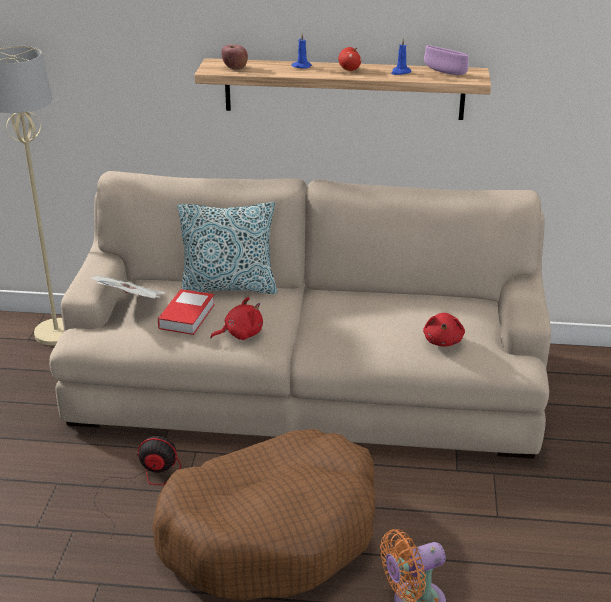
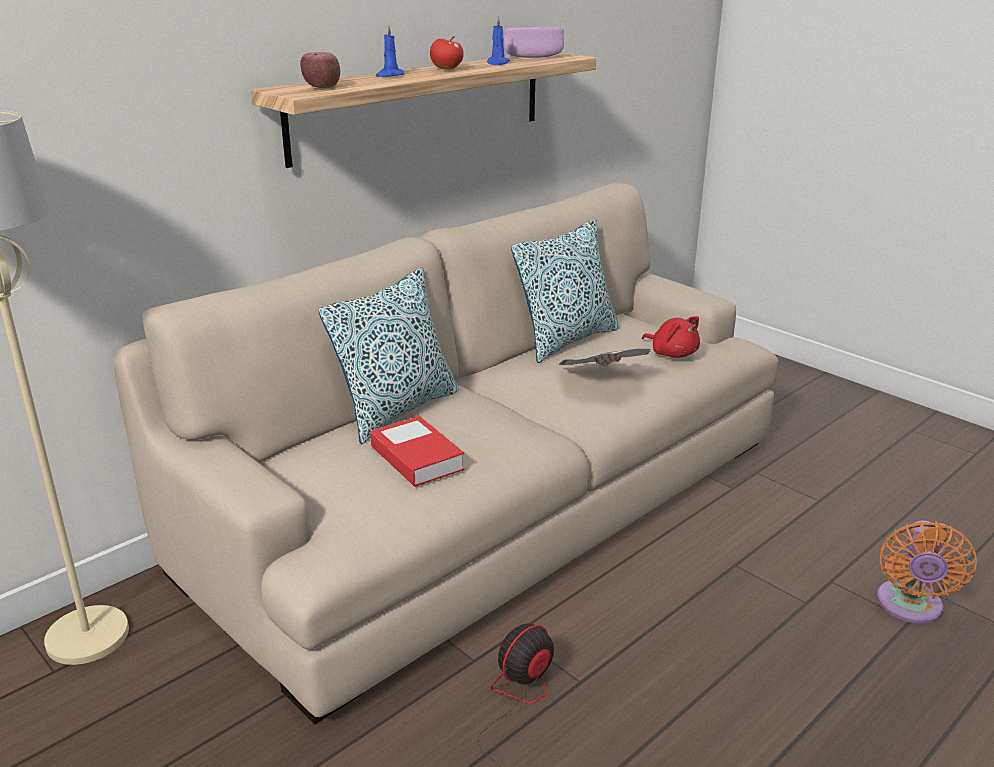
camera: 50 degrees left, 5 degrees down
newspaper [91,275,166,299] -> newspaper moved to [559,349,651,367]
brown dog bed [152,429,375,601] -> none
red plush toy [210,297,263,340] -> none
none -> pillow [511,218,620,363]

